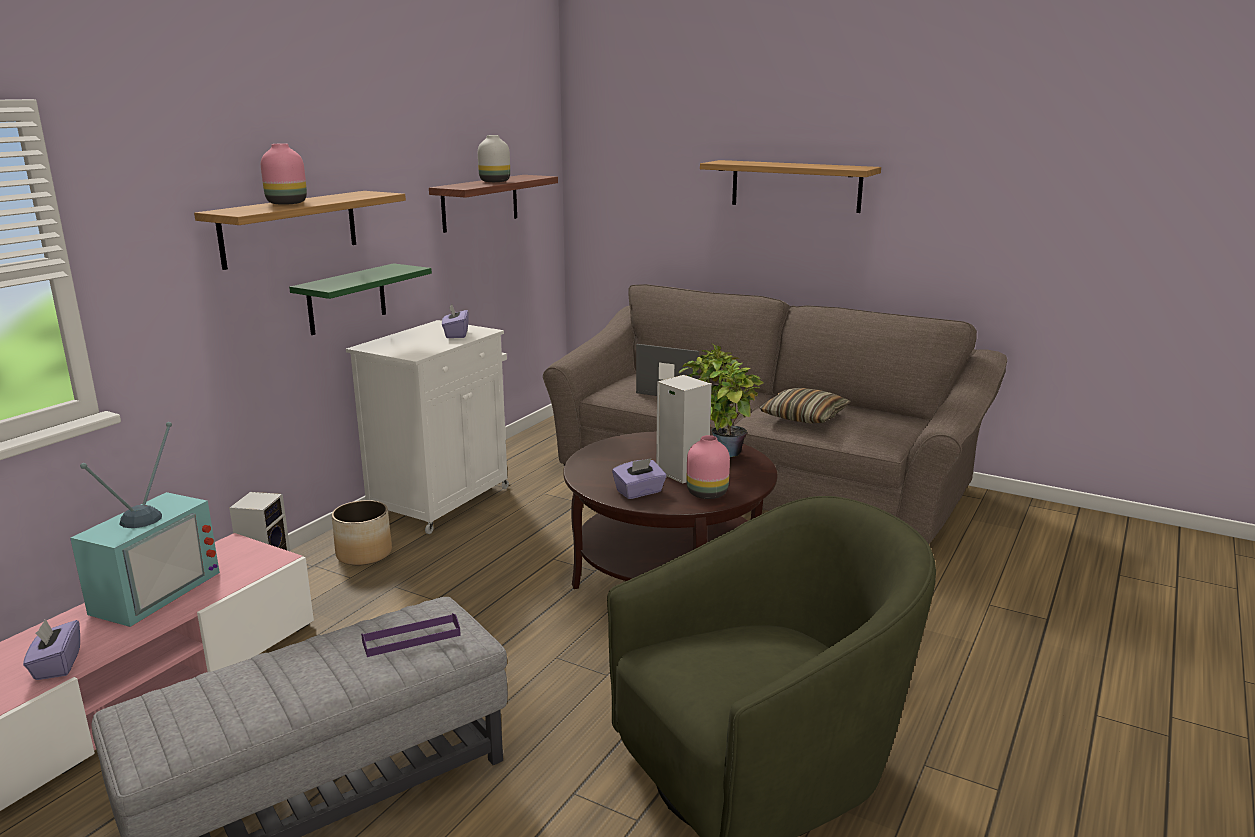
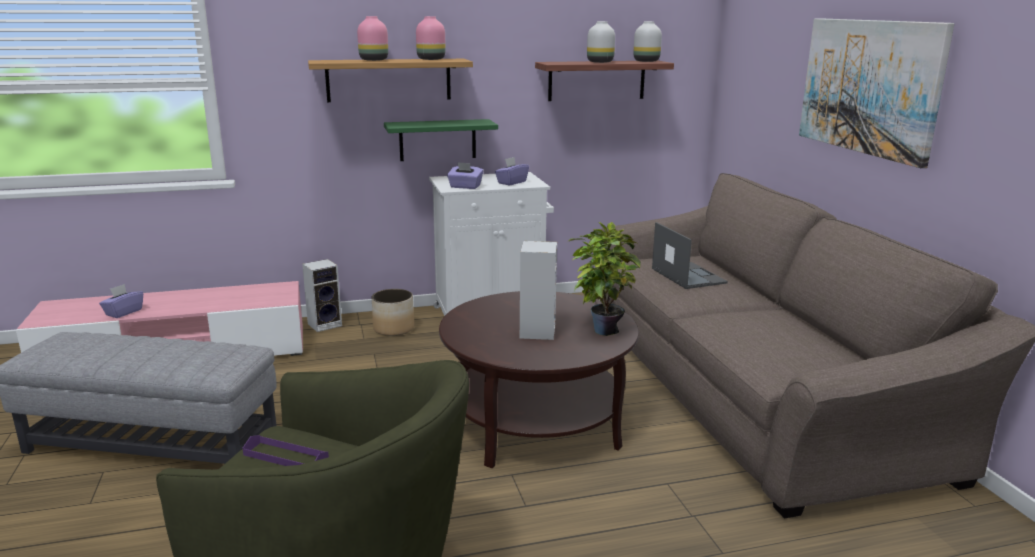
camera: 45 degrees right, 0 degrees up
television [70,422,220,627] -> none
purple tray [361,613,461,657] -> purple tray moved to [243,435,329,466]
purple tissue box [612,458,667,499] -> purple tissue box moved to [447,162,483,189]
pink vase [687,435,730,499] -> pink vase moved to [416,16,446,60]
shelf [700,160,881,213] -> picture [799,18,954,168]
pillow [759,388,851,424] -> none
none -> white vase [634,21,662,62]

